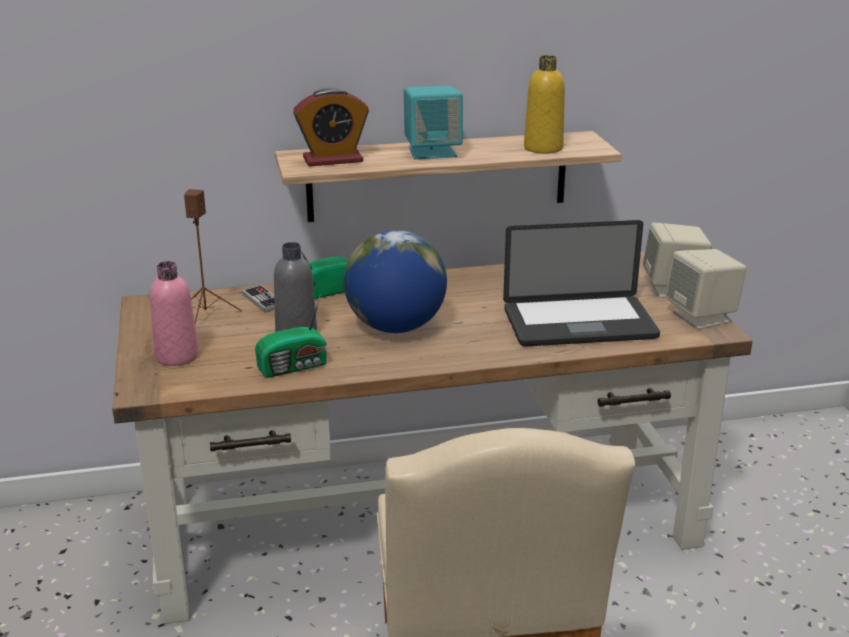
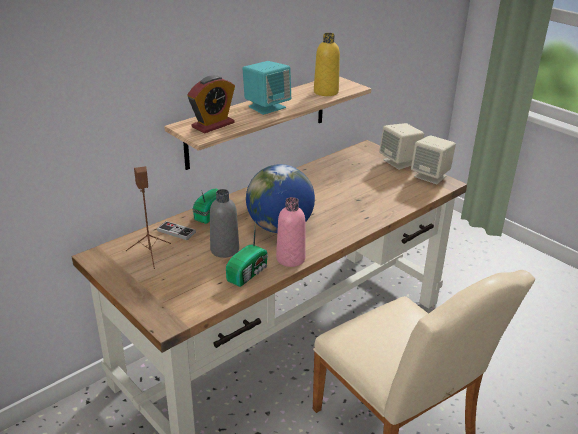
camera: 30 degrees left, 5 degrees up
pink bottle [150,261,199,366] -> pink bottle moved to [276,197,306,267]
laptop [503,220,660,347] -> none

